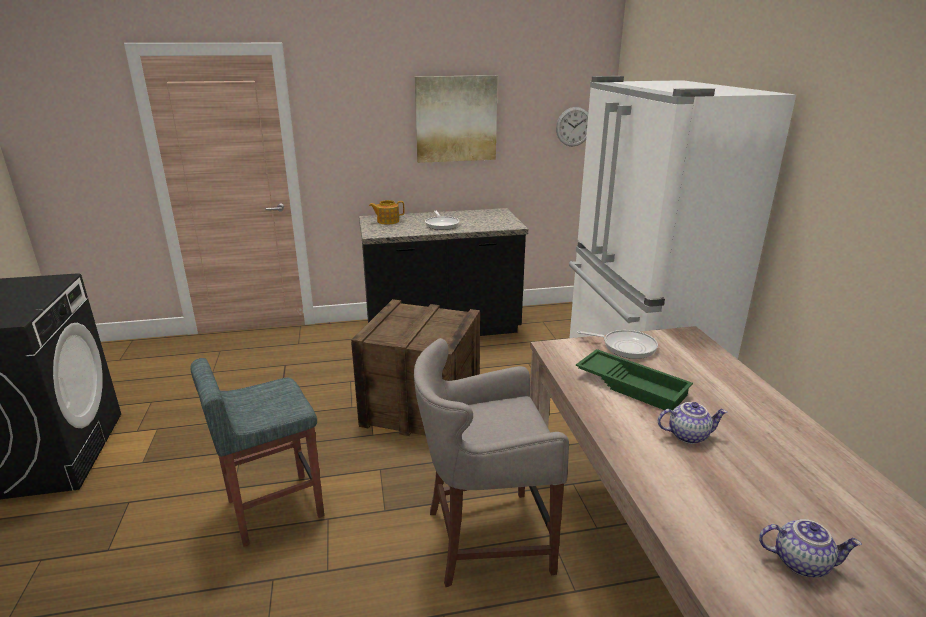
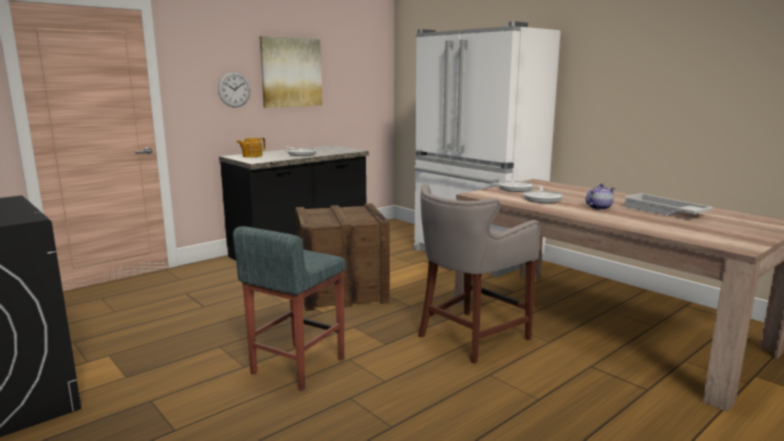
camera: 30 degrees left, 10 degrees down
wall clock [556,107,588,146] -> wall clock moved to [218,72,251,107]
green tray [576,349,693,411] -> frying pan [523,186,563,203]
teapot [759,519,862,577] -> none
none -> white tray [623,193,714,216]

